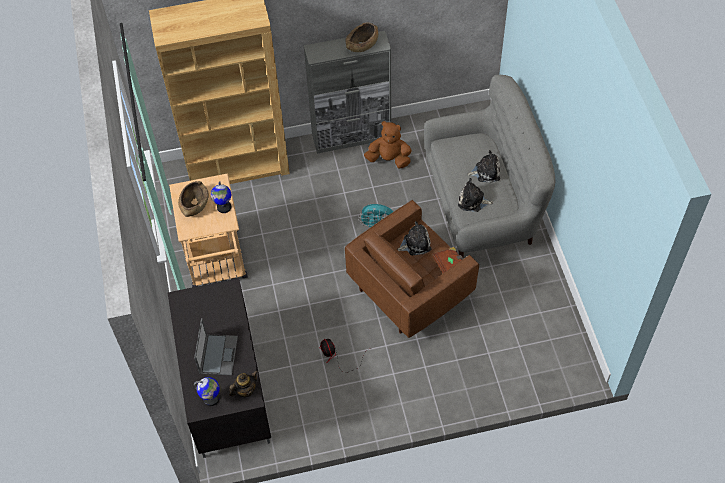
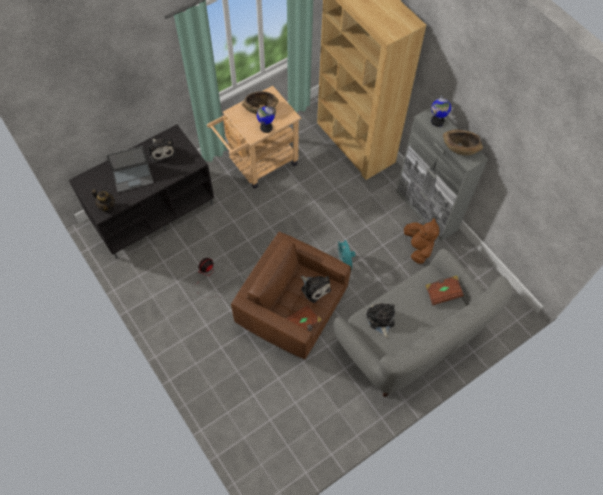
camera: 65 degrees right, 5 degrees up
globe [194,377,220,406] -> globe moved to [431,95,451,127]
plush toy [468,150,500,183] -> plush toy moved to [148,138,175,163]
none -> brown book [425,275,464,306]

